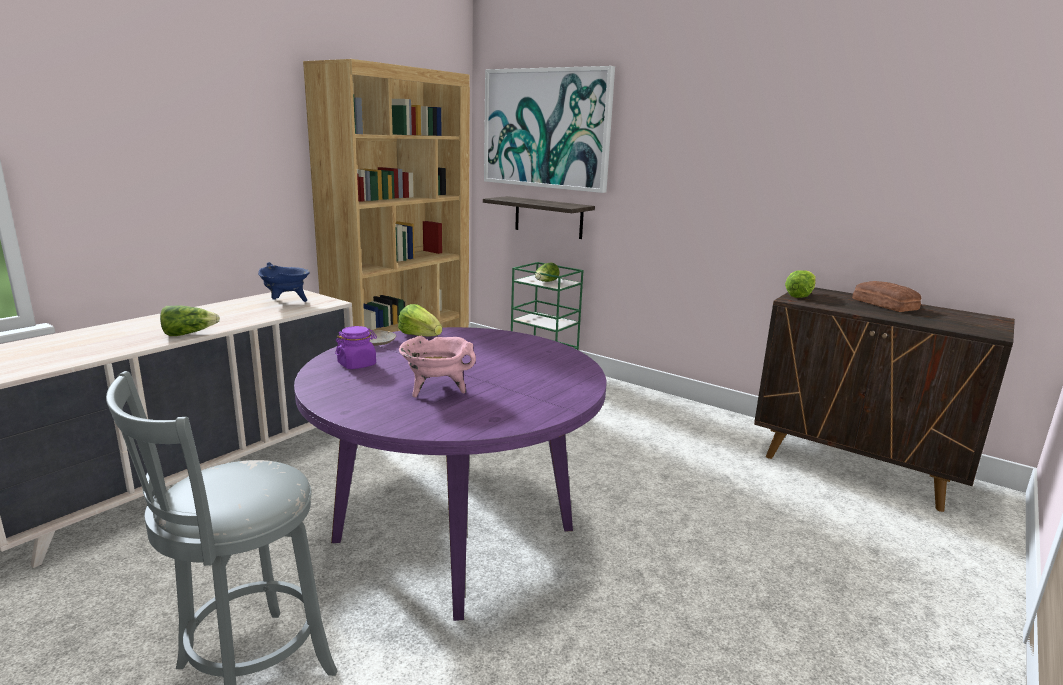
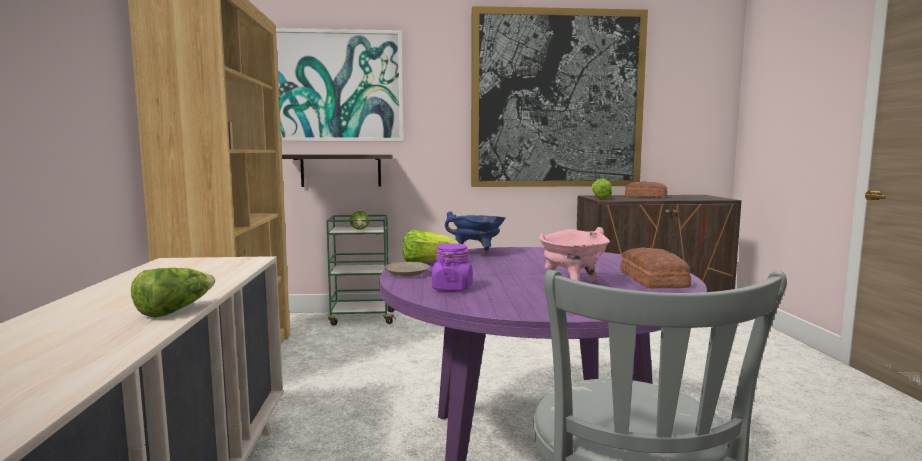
camera: 40 degrees left, 10 degrees down
blue cooking pot [258,262,310,302] -> blue cooking pot moved to [445,211,506,251]
none -> picture [471,6,648,187]
none -> bread [620,247,691,288]

